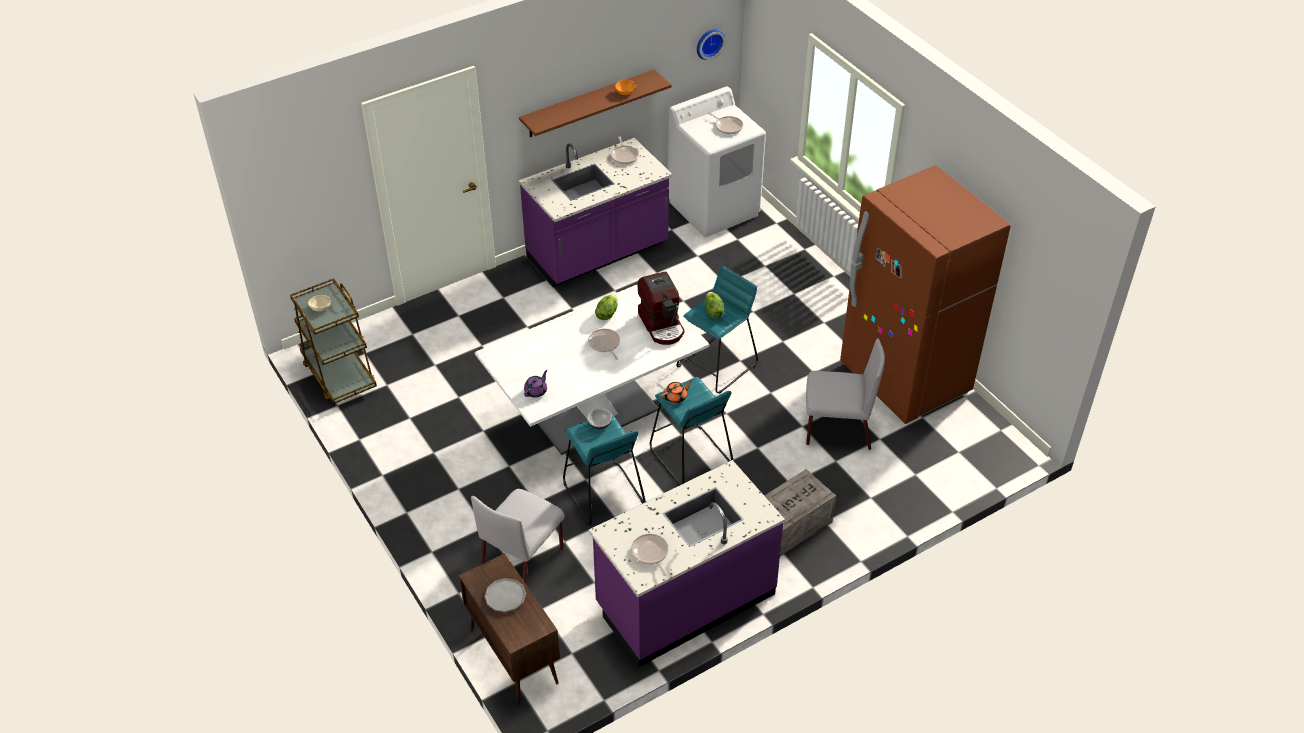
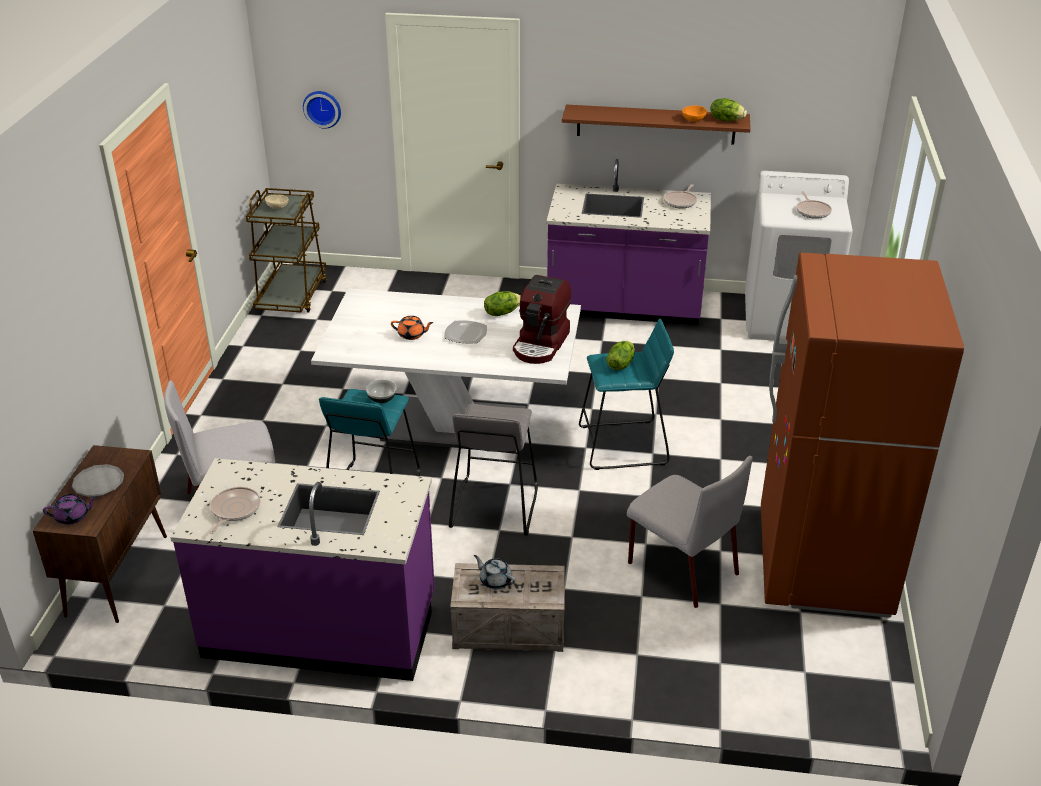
camera: 40 degrees right, 10 degrees down
purple teapot [524,370,547,398] -> purple teapot moved to [43,494,97,525]
frying pan [588,329,620,360] -> plate [444,321,487,343]
turquoise stool [650,377,734,486] -> grey stool [449,404,538,536]
orange teapot [661,380,692,403] -> orange teapot moved to [391,316,434,340]
wall clock [697,29,725,60] -> wall clock moved to [303,91,341,129]
none -> grey teapot [474,555,516,589]
none -> lettuce [710,98,747,121]

